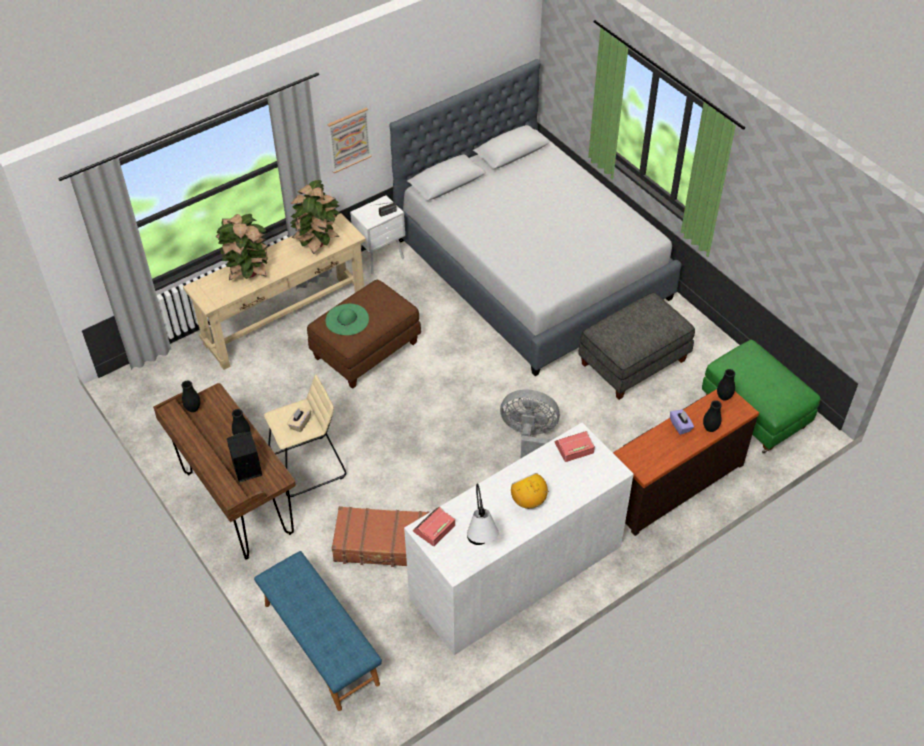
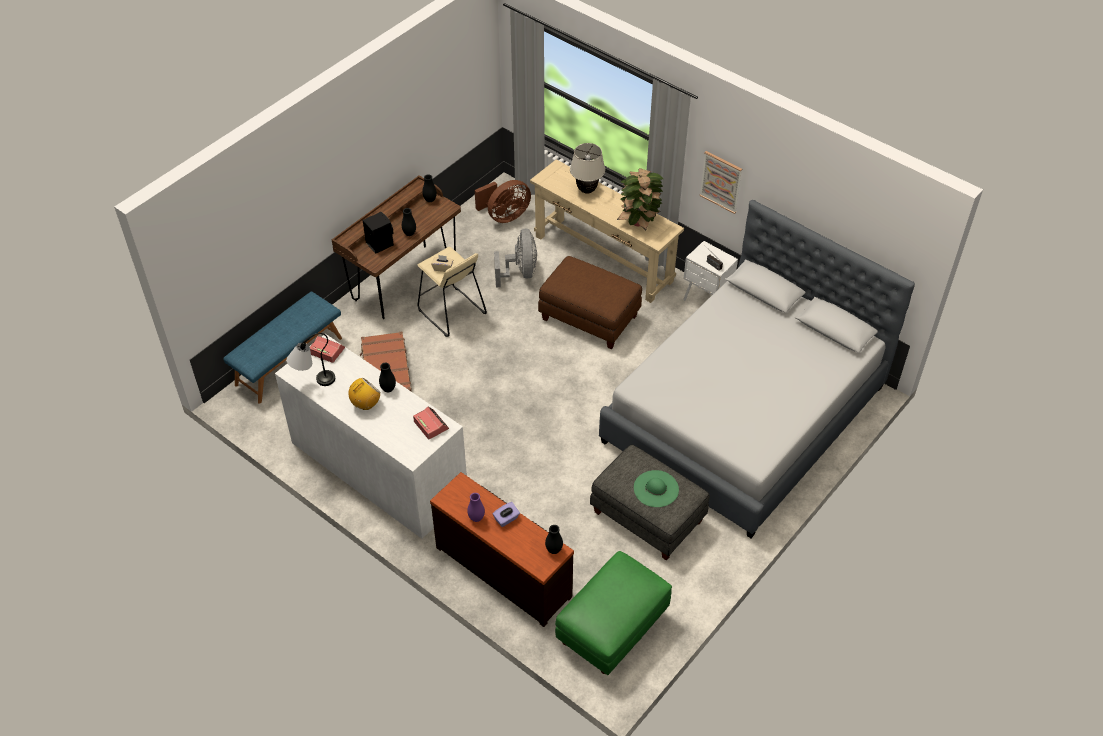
camera: 75 degrees right, 0 degrees up
potted plant [215,214,269,280] -> beige table lamp [570,143,605,194]
green hat [326,304,369,335] -> green hat moved to [634,470,679,507]
grey fan [500,389,560,459] -> grey fan moved to [494,229,537,287]
black vase [703,400,722,432] -> black vase moved to [379,363,396,392]
none -> purple vase [467,493,485,522]
none -> brown fan [475,180,531,223]

